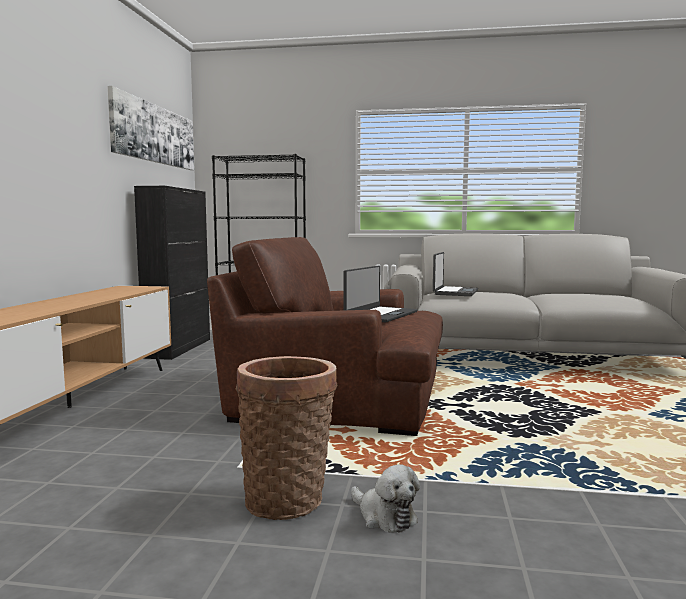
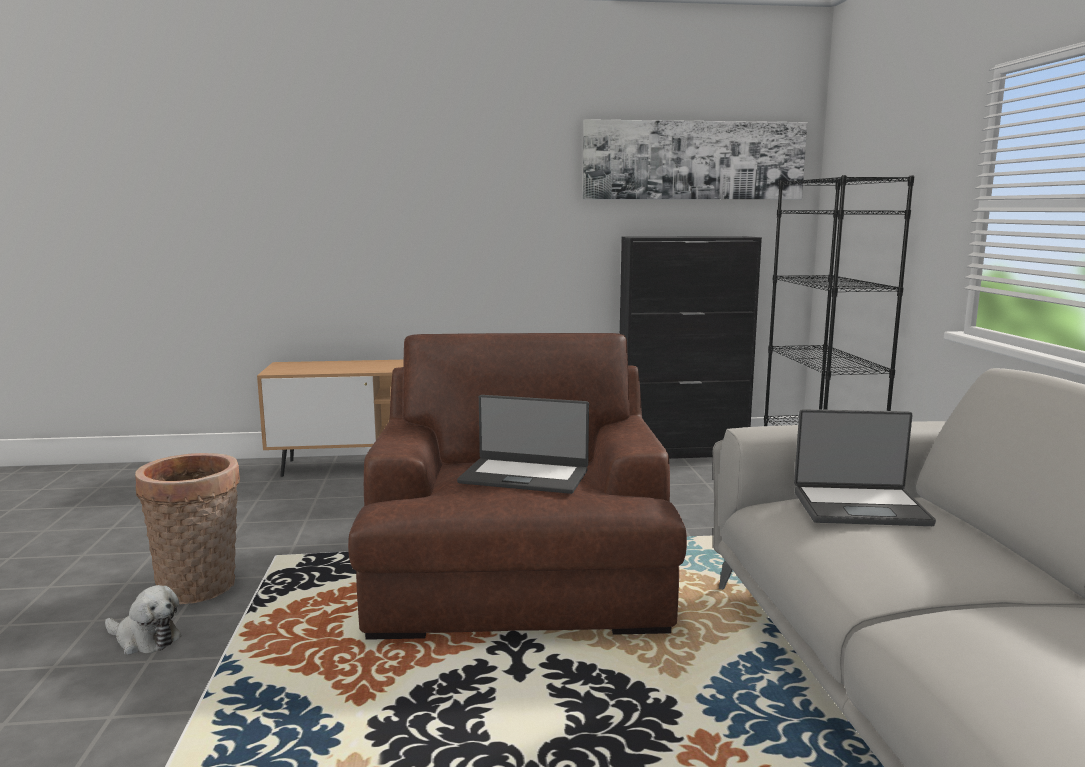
camera: 75 degrees right, 5 degrees up
plush toy [351,464,420,533] -> plush toy turned 105 degrees counterclockwise [105,585,181,655]

